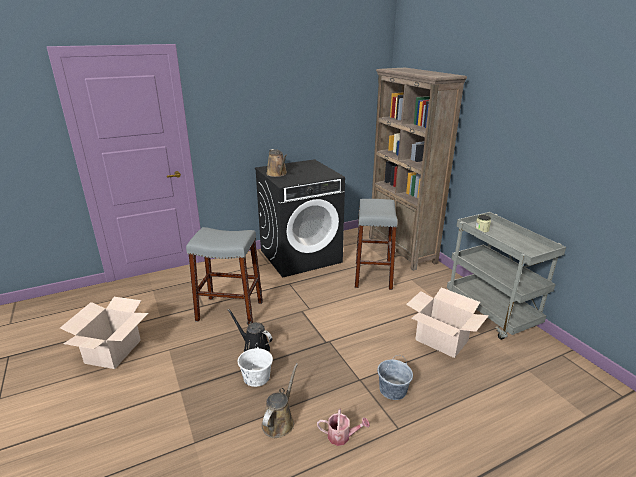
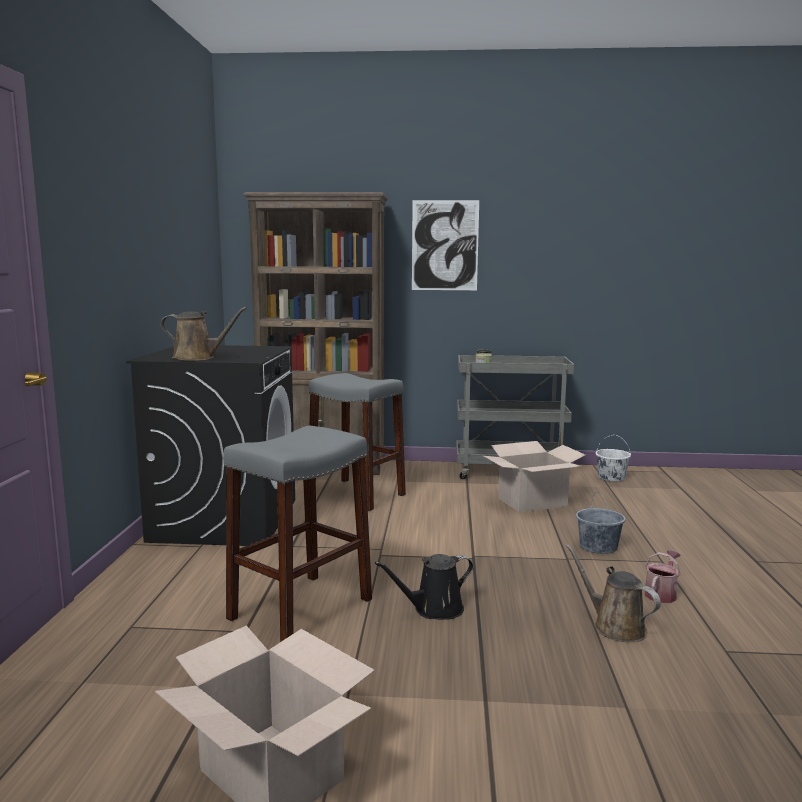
camera: 60 degrees left, 15 degrees down
white bucket [238,343,273,387] -> white bucket moved to [596,435,631,481]
none -> picture [412,200,479,290]

